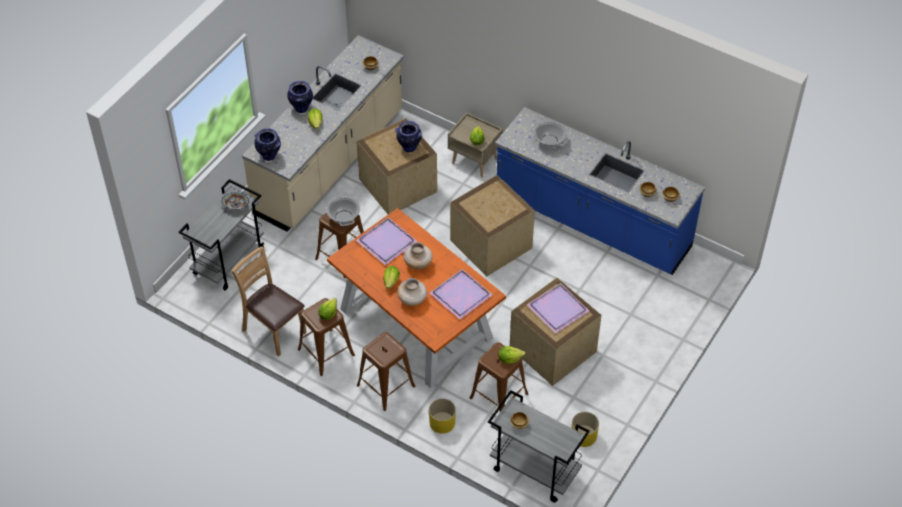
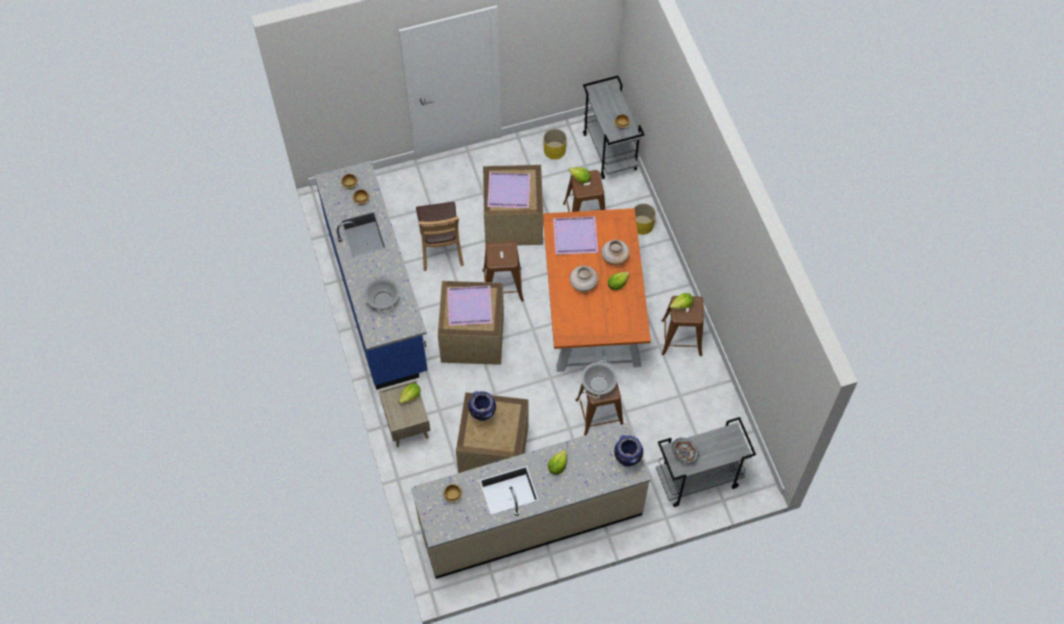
camera: 140 degrees left, 10 degrees up
brown chair [231,246,306,357] -> brown chair moved to [416,202,464,271]
vase [288,81,313,113] -> none
purple tray [356,218,418,265] -> purple tray moved to [447,286,493,326]
brown stool [357,332,416,411] -> brown stool moved to [482,241,524,302]

